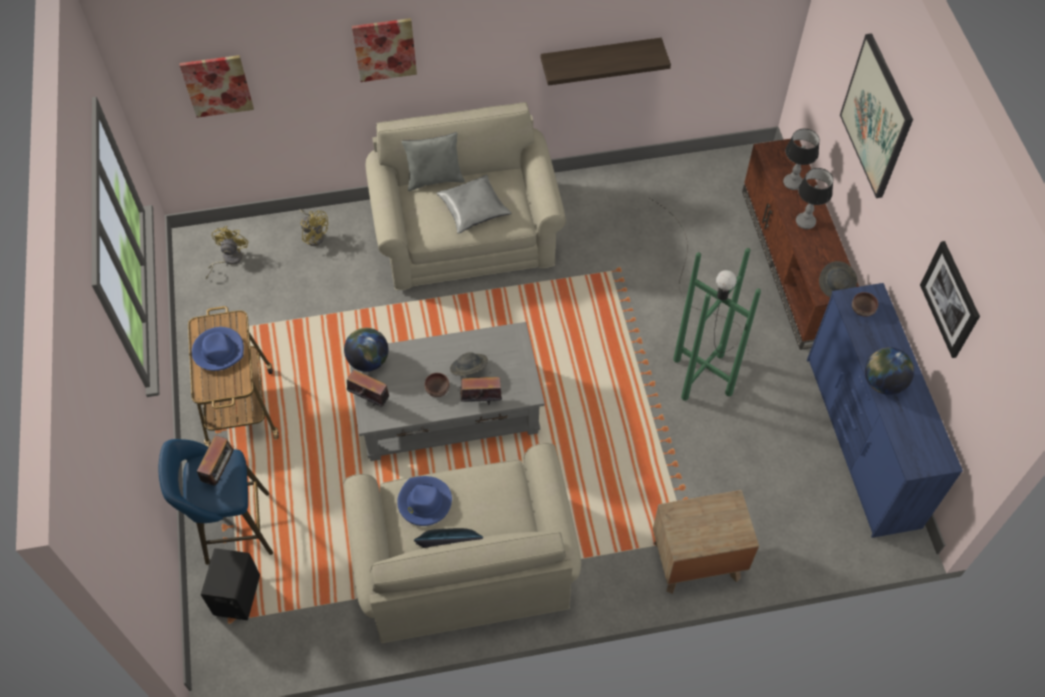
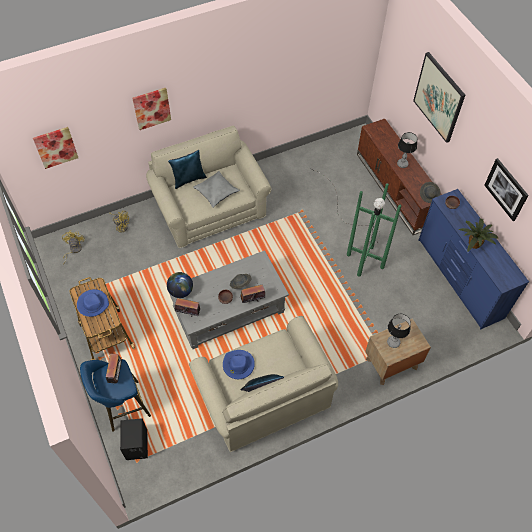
camera: 15 degrees left, 0 degrees up
grey pillow [402,132,465,191] -> blue pillow [168,150,207,189]
shelf [541,38,671,86] -> none
table lamp [783,129,820,190] -> table lamp moved to [387,314,411,348]
globe [865,347,914,395] -> potted plant [458,218,498,252]

